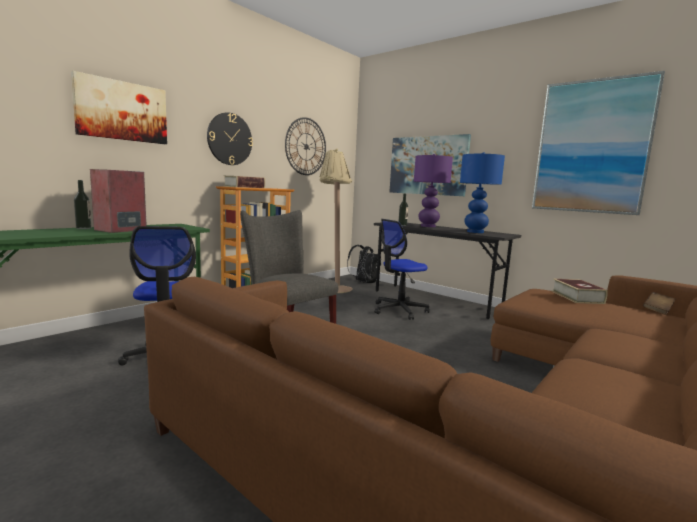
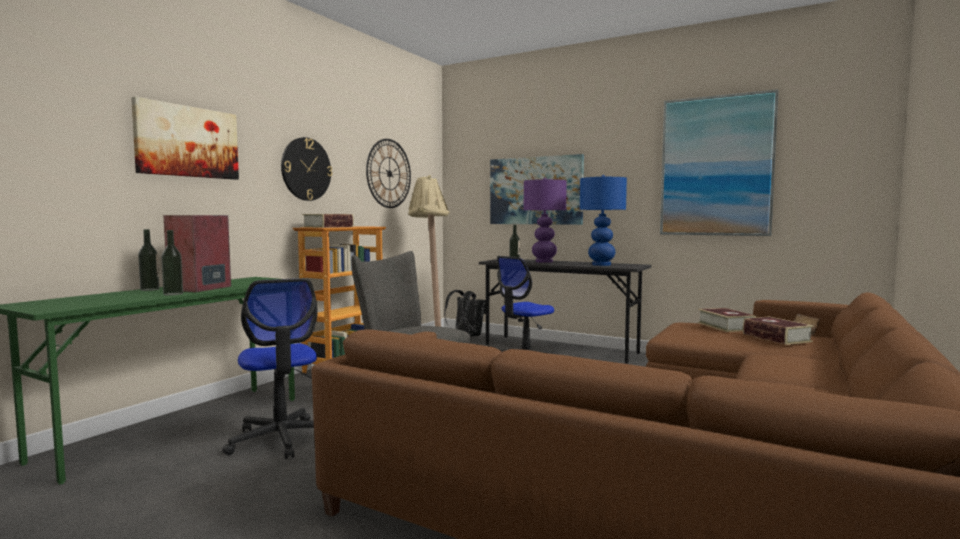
camera: 10 degrees left, 5 degrees down
none -> bottle [161,230,183,295]
none -> book [743,316,814,345]

